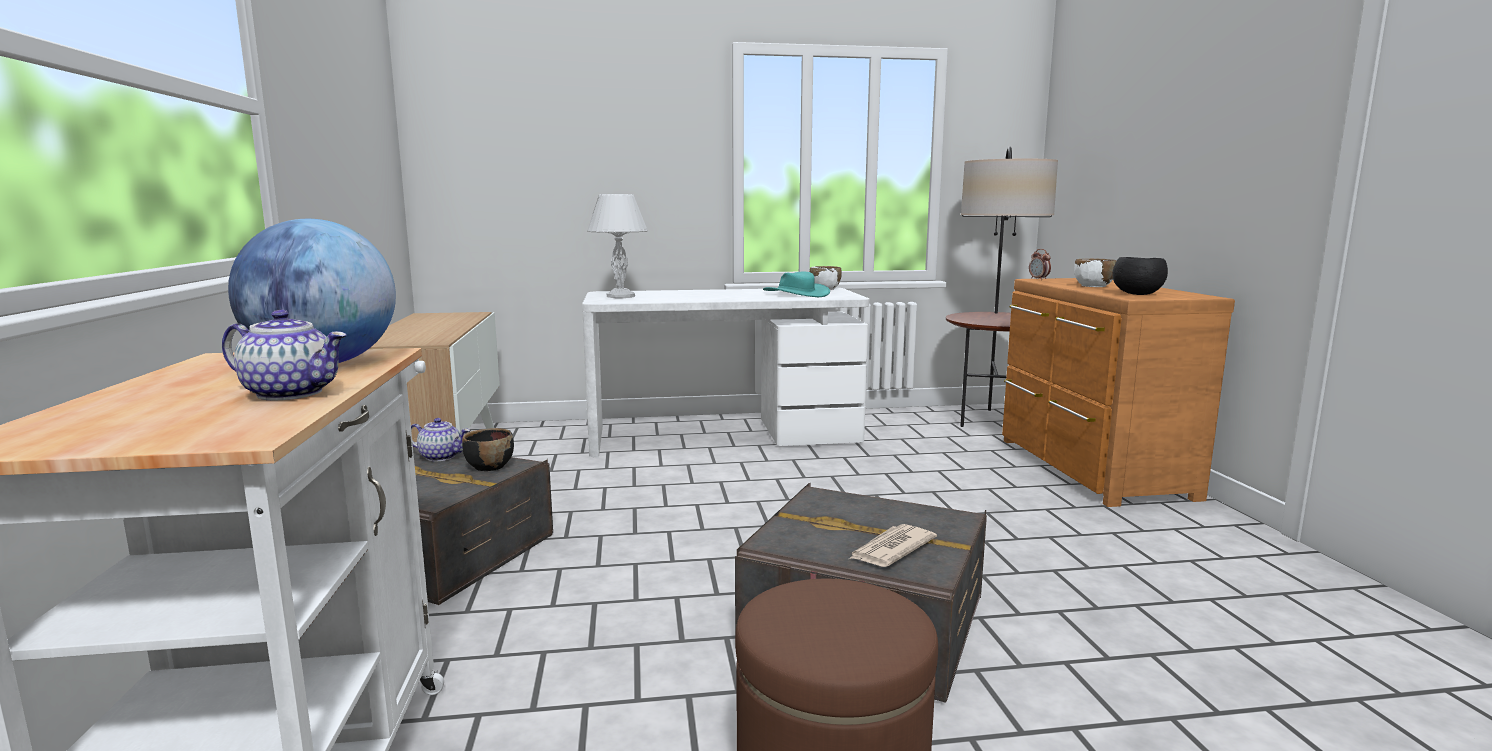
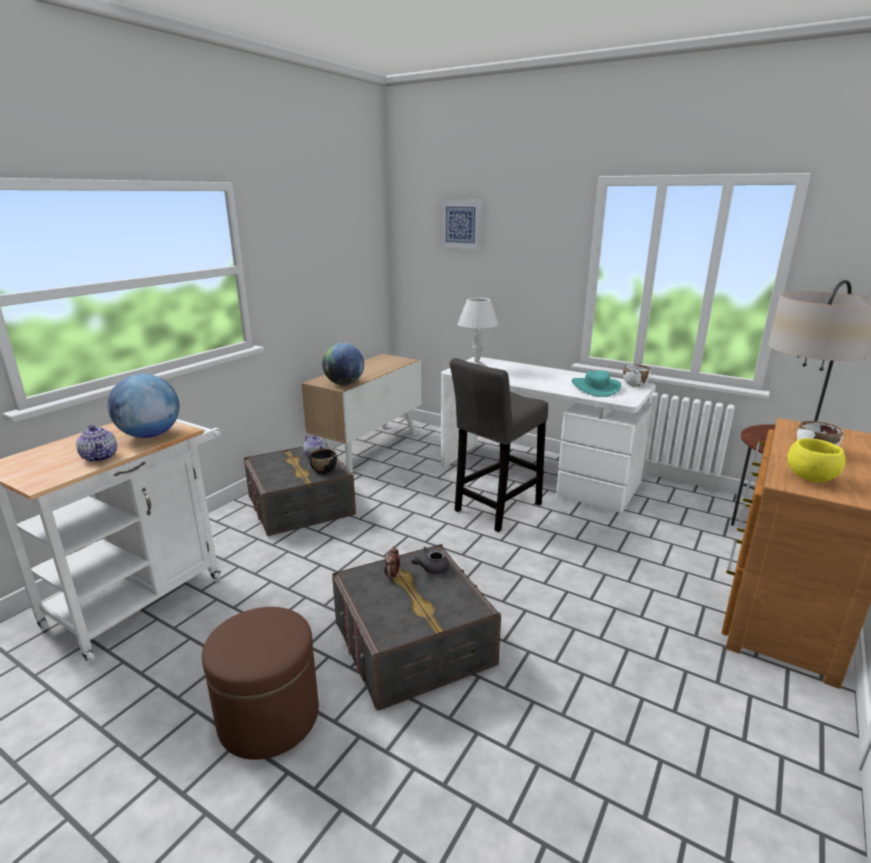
camera: 40 degrees right, 10 degrees up
newspaper [849,524,937,567] -> none
alarm clock [1029,249,1051,280] -> alarm clock moved to [384,546,400,579]
black bowl [1112,257,1168,295] -> yellow bowl [787,438,846,483]
none -> globe [322,343,364,385]
none -> grey teapot [411,546,449,574]
none -> picture [440,200,482,250]
none -> grey stool [450,358,548,532]

